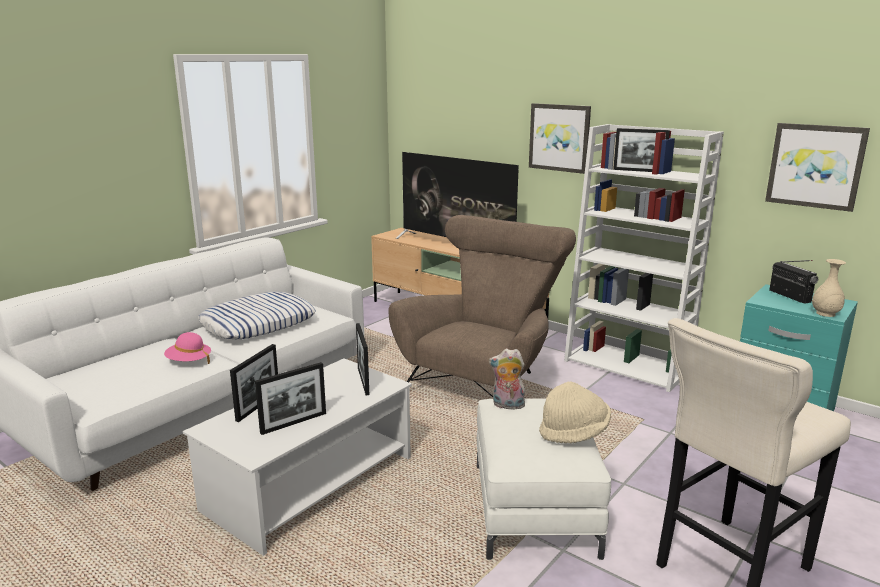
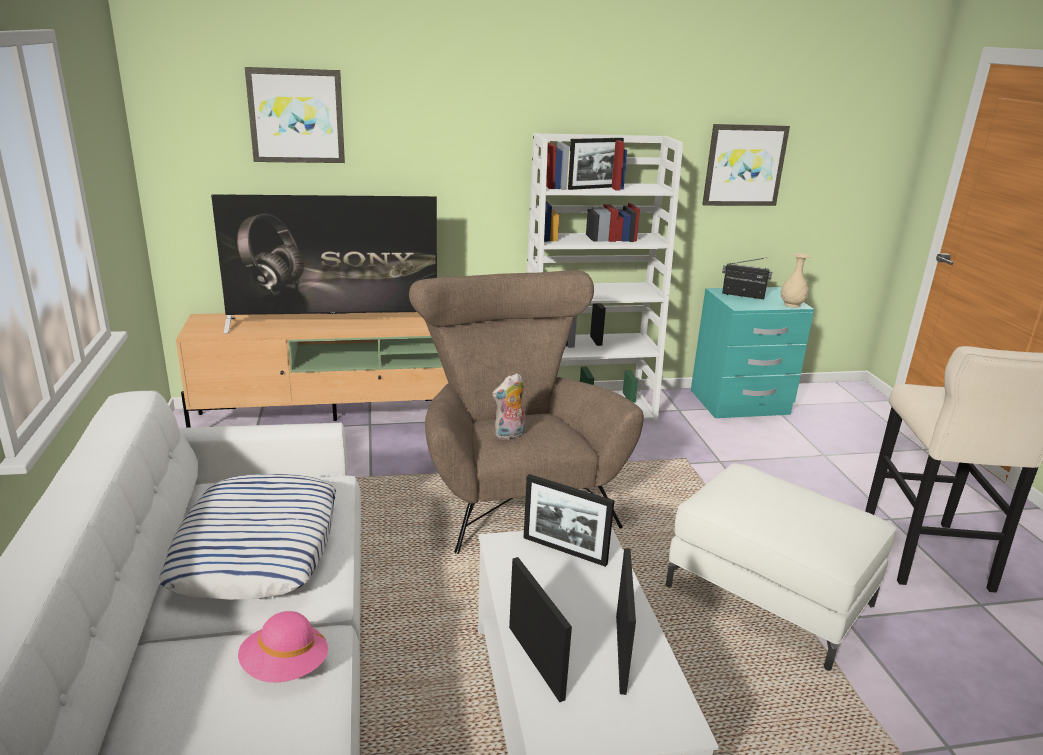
camera: 50 degrees left, 5 degrees up
plush toy [489,349,525,410] -> plush toy moved to [492,373,526,440]
picture [529,103,591,174] -> picture moved to [245,67,345,163]
beige hat [539,382,611,443] -> none

